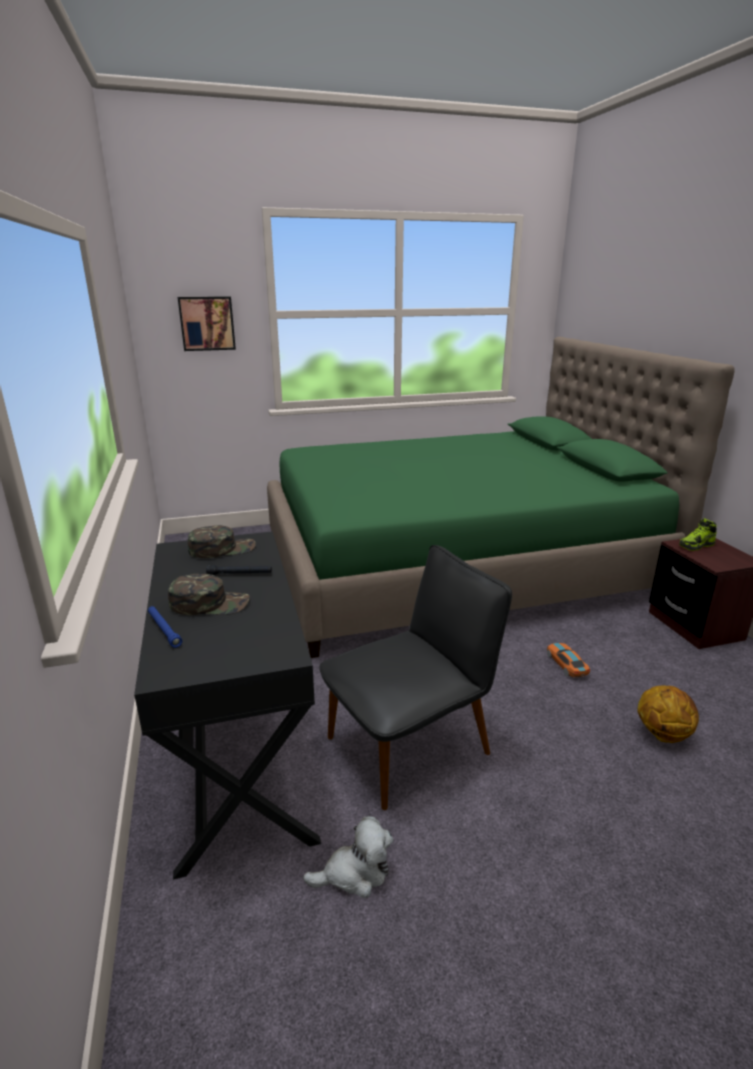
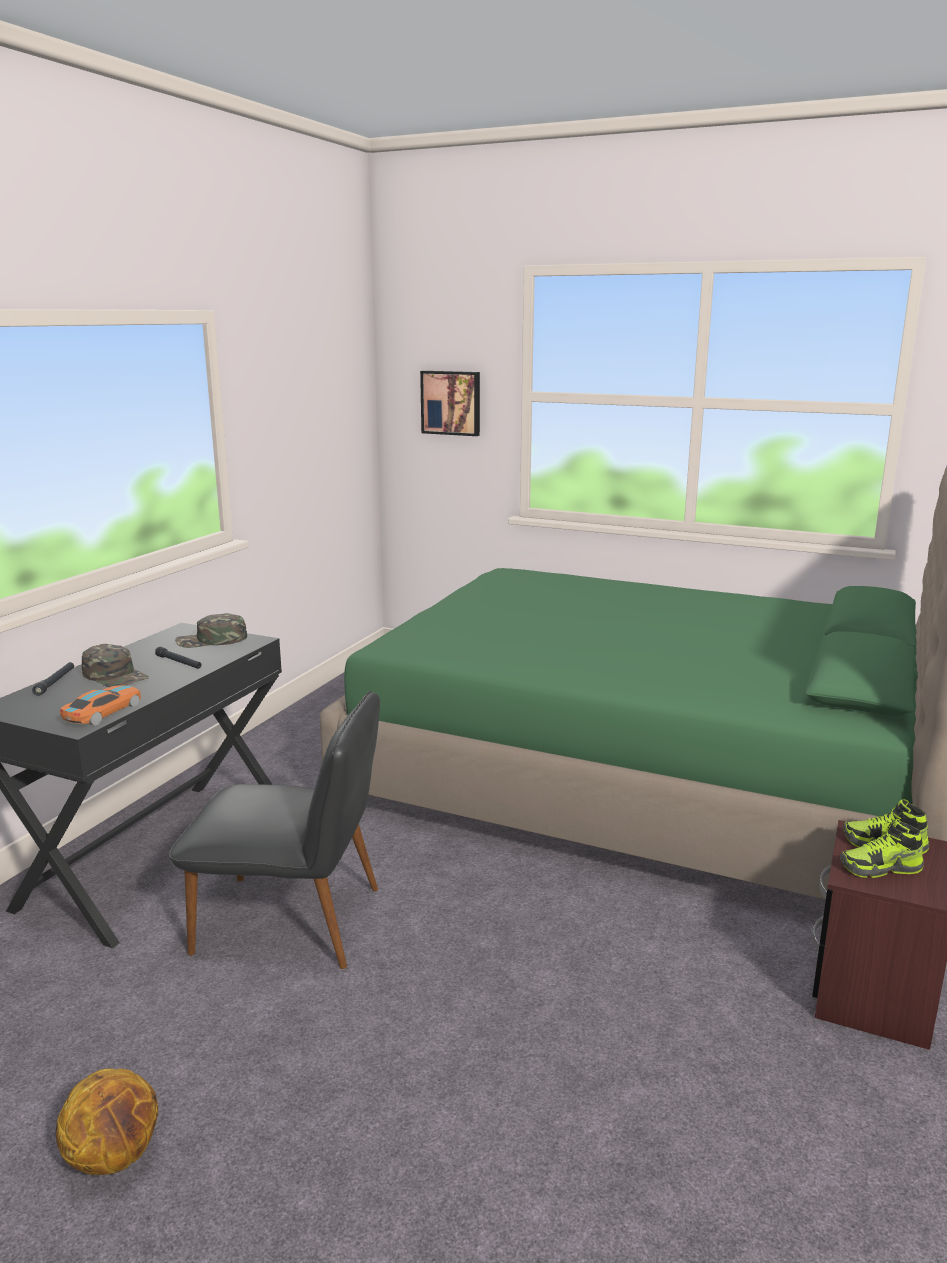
camera: 40 degrees right, 5 degrees down
blue flashlight [148,606,182,648] -> black flashlight [32,662,74,696]
green cap [188,525,256,558] -> green cap turned 150 degrees clockwise [175,613,247,648]
plush toy [303,816,393,898] -> none
toy car [547,643,590,677] -> toy car moved to [60,685,141,725]
basketball [637,686,699,743] -> basketball moved to [56,1068,158,1175]
none -> shoe [840,819,924,878]

